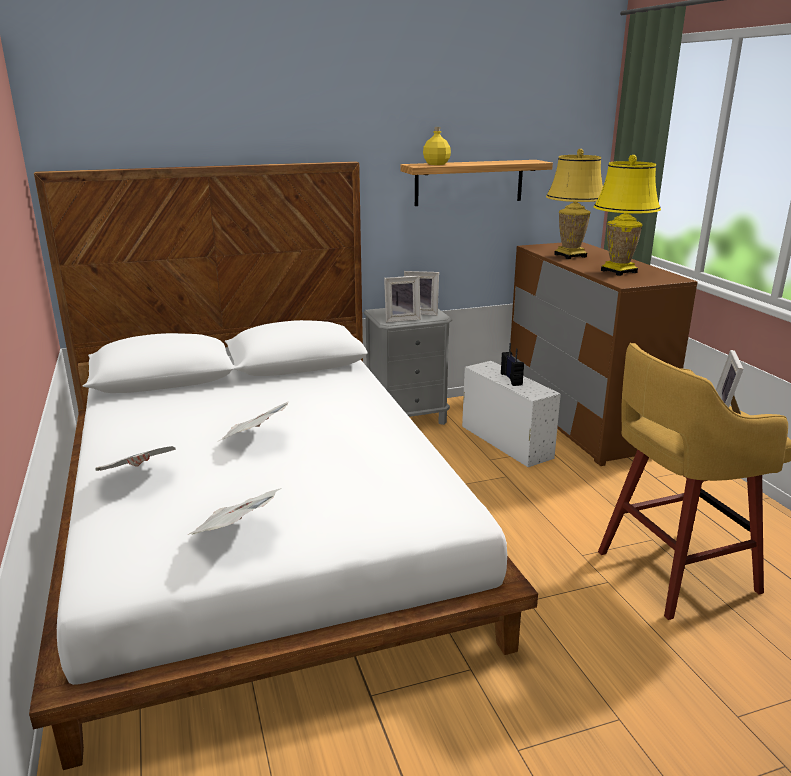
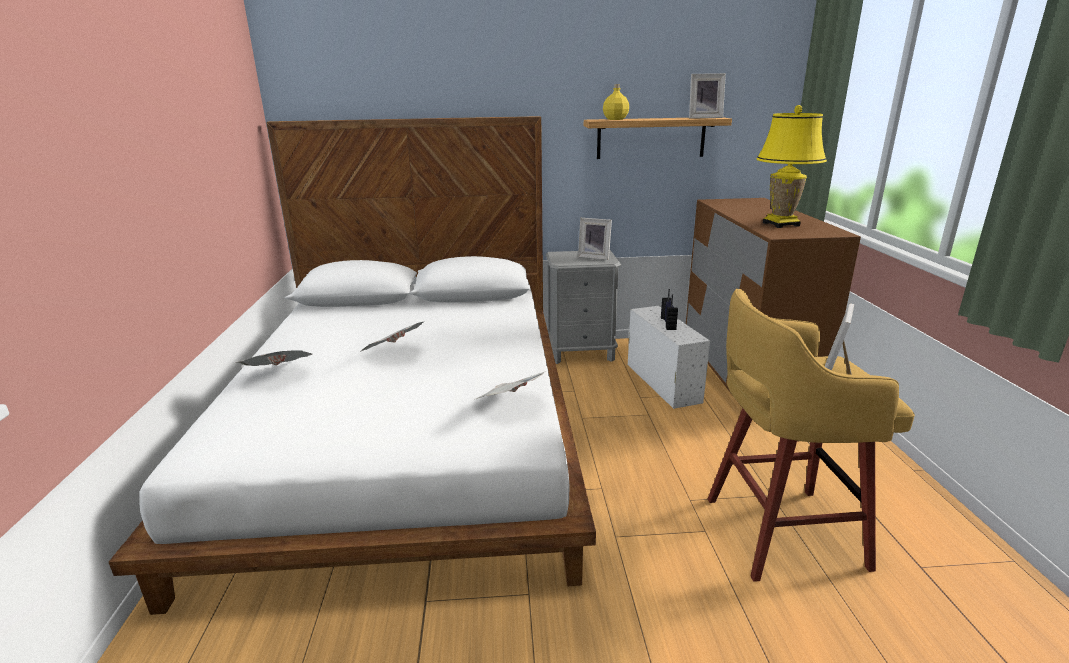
camera: 15 degrees right, 0 degrees up
newspaper [188,488,282,535] -> newspaper moved to [476,370,549,399]
picture frame [384,276,421,322] -> picture frame moved to [689,73,726,119]
yellow table lamp [546,149,603,259] -> none

